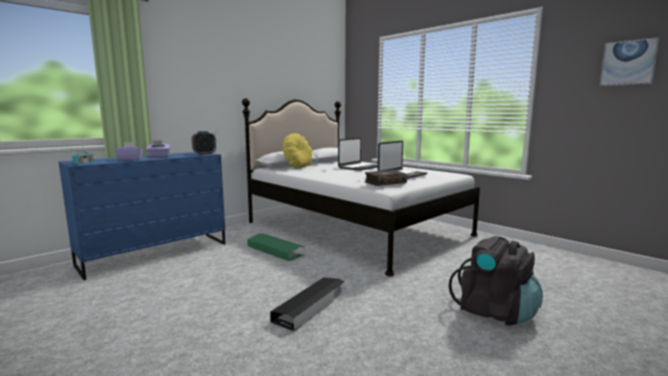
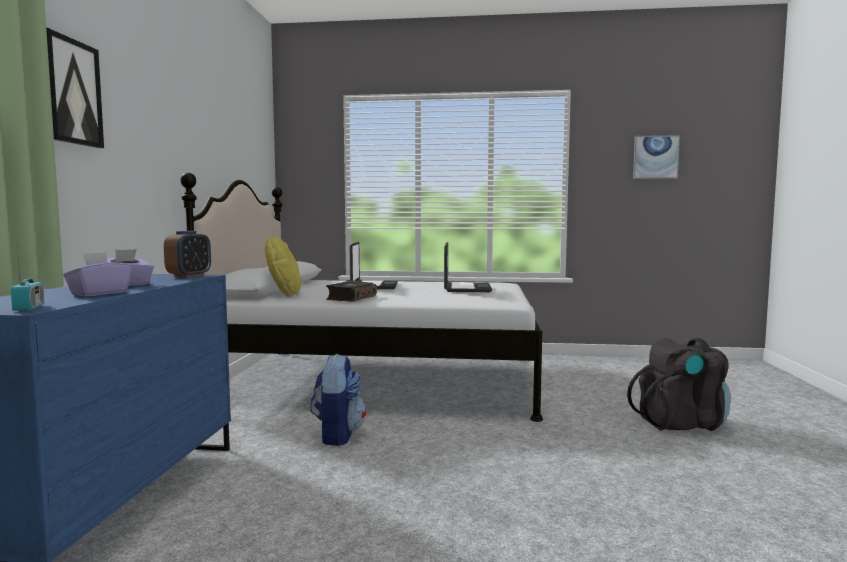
camera: 40 degrees left, 5 degrees down
green storage box [248,233,304,261] -> backpack [310,354,366,446]
black storage box [270,277,345,332] -> none
book [365,170,408,186] -> book moved to [326,280,377,302]
none -> picture [46,28,104,148]

